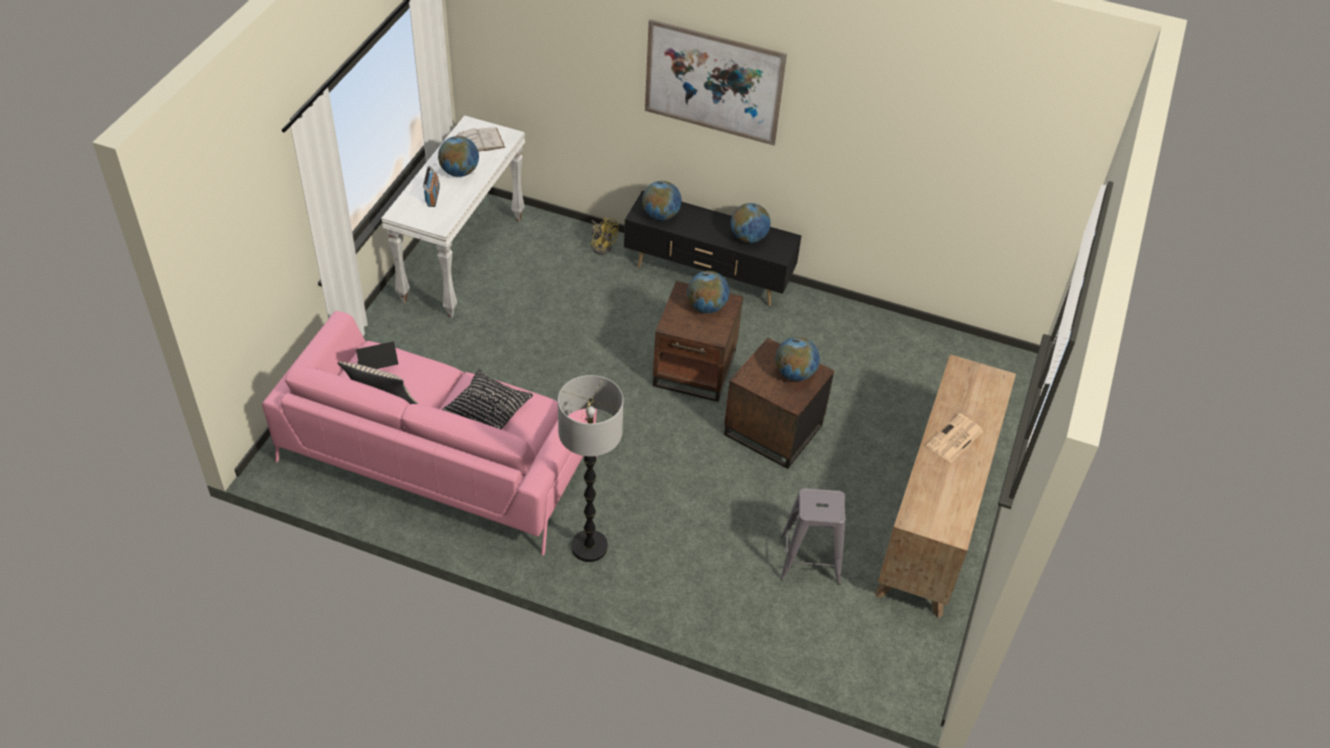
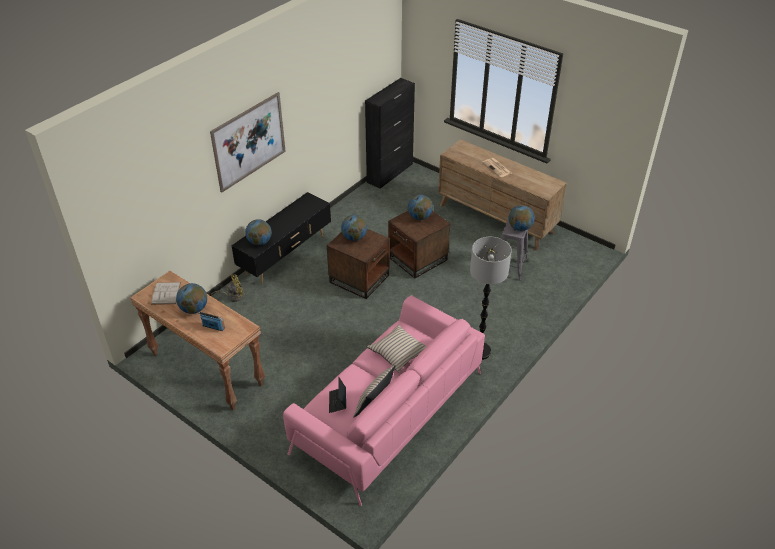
camera: 70 degrees left, 5 degrees down
white console table [381,115,525,318] -> brown console table [130,271,265,410]
black pillow [442,369,533,430] -> beige pillow [367,324,427,372]
globe [731,203,770,243] -> globe moved to [509,205,535,231]
none -> black cabinet [365,78,415,189]

